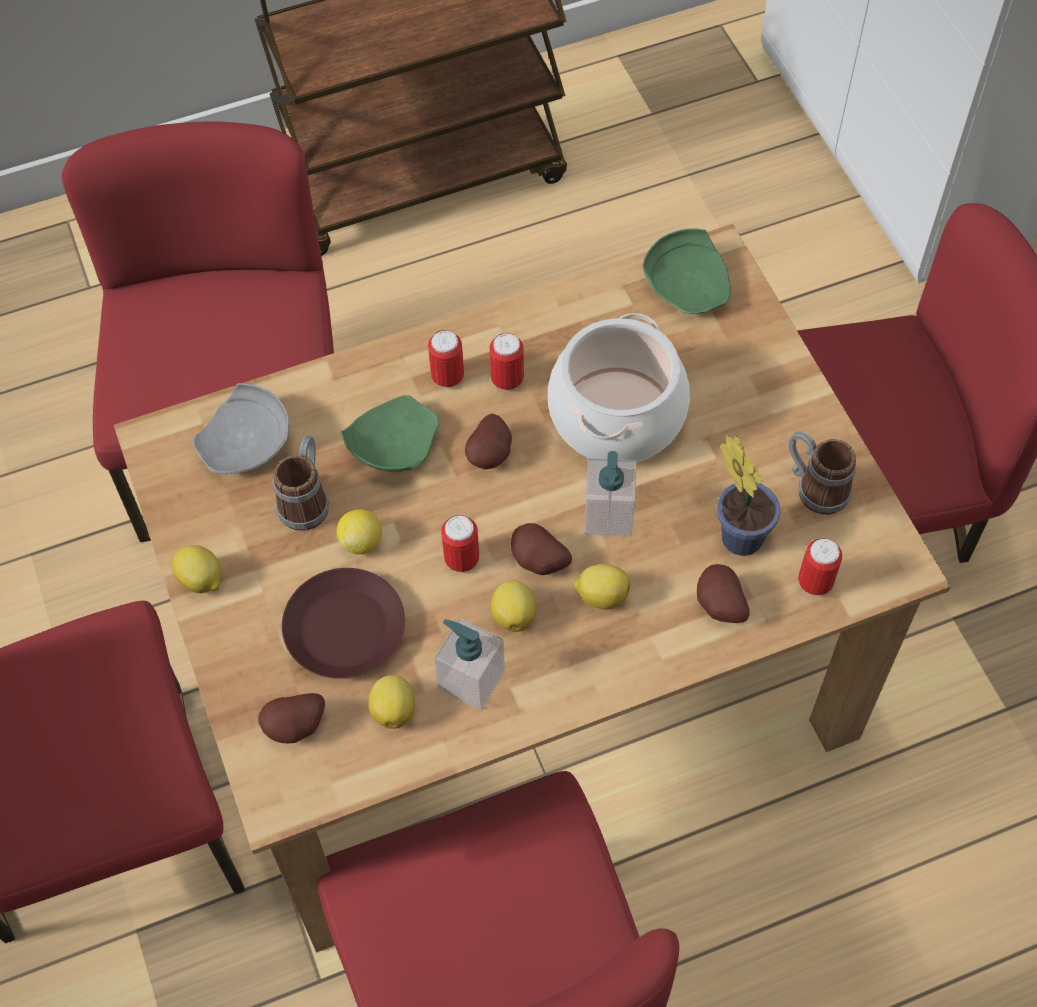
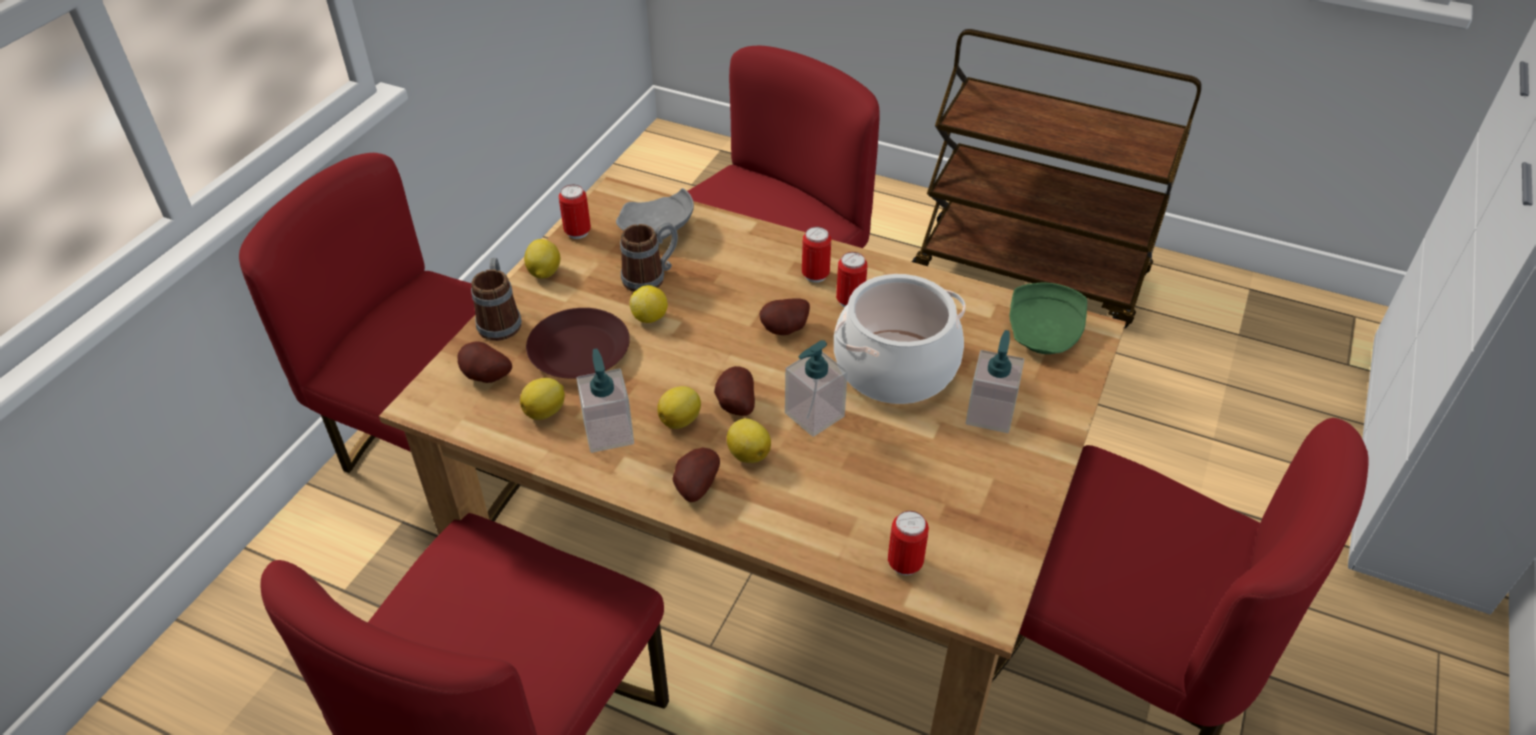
camera: 45 degrees right, 15 degrees down
green plate [341,395,439,472] -> none
can [441,515,479,572] -> can moved to [559,185,591,239]
potato [697,564,750,623] -> potato moved to [672,447,720,502]
potted plant [717,434,781,556] -> none
mug [788,431,856,515] -> mug moved to [471,258,522,341]
none -> soap dispenser [966,330,1024,433]

